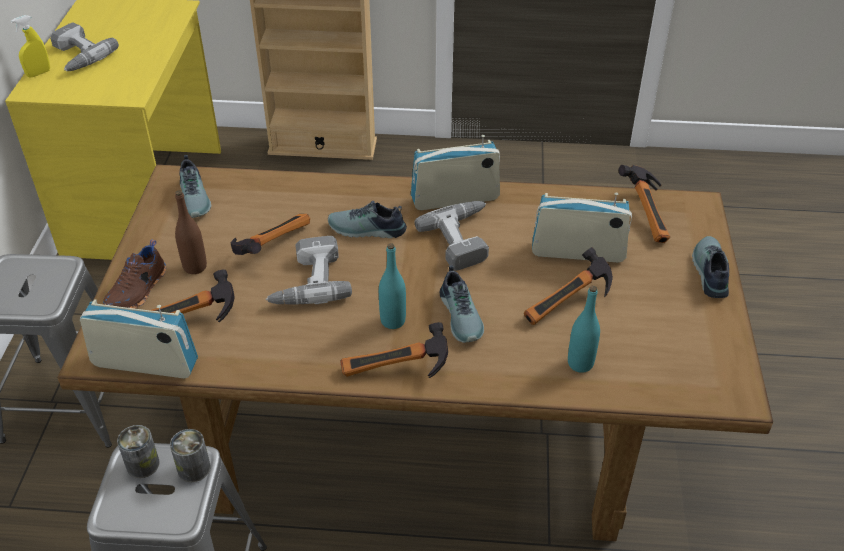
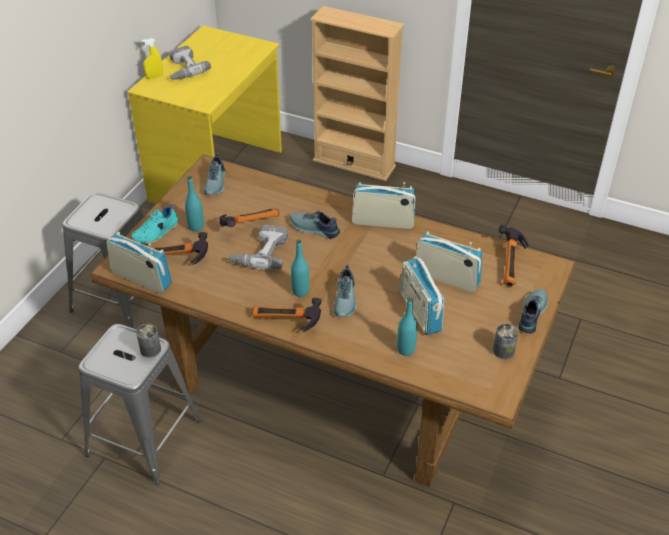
camera: 20 degrees right, 0 degrees up
brown shoe [103,240,166,309] -> turquoise shoe [131,203,179,244]
can [117,425,160,478] -> can moved to [493,323,519,359]
brown bottle [175,190,207,274] -> turquoise bottle [185,176,204,232]
power drill [415,201,489,271] -> none
hammer [524,247,613,325] -> radio [400,256,444,335]

